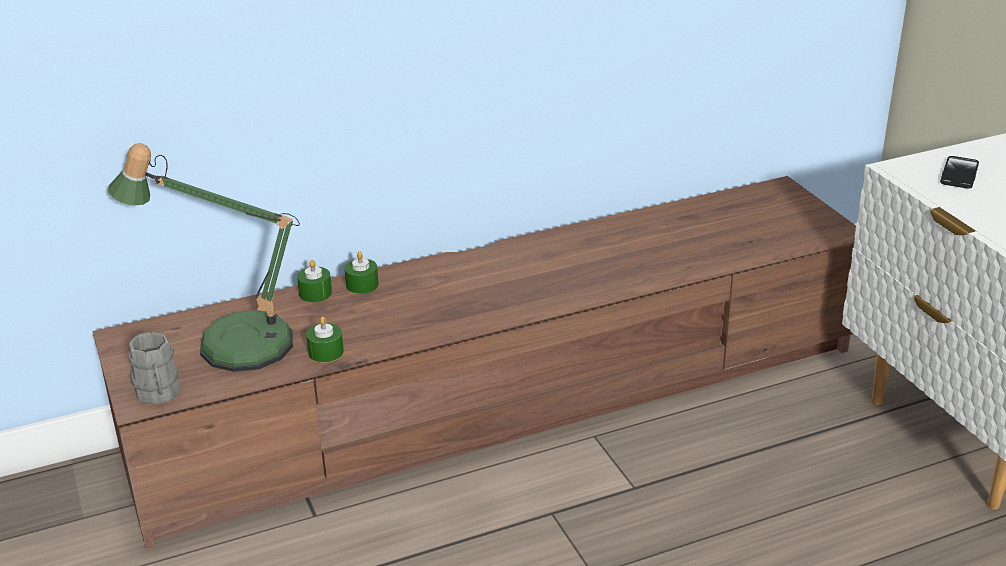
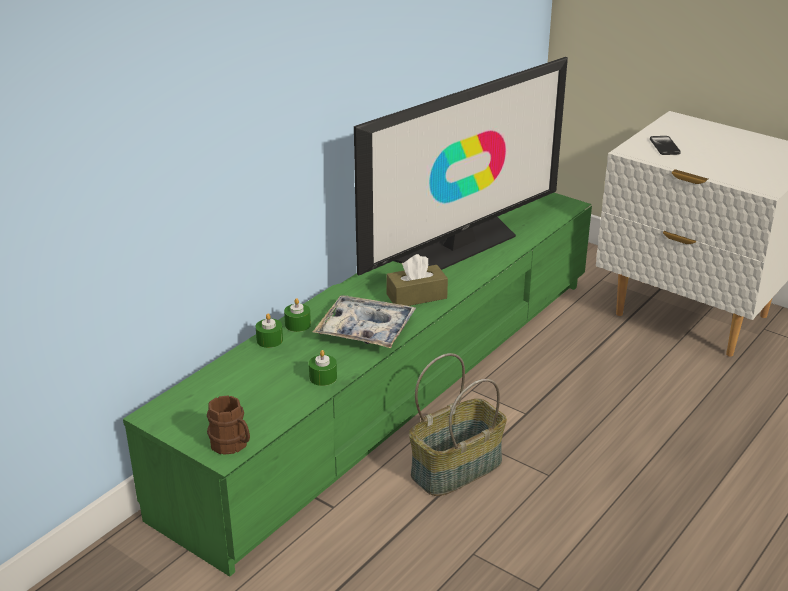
camera: 30 degrees left, 0 degrees up
brown tv stand [93,176,856,549] -> green tv stand [123,193,592,577]
table lamp [108,143,300,372] -> none
grey mug [128,332,180,404] -> brown mug [207,395,250,455]
none -> tray [313,295,416,348]
none -> television [354,57,568,275]
none -> brown tissue box [386,254,448,306]
none -> basket [409,353,507,496]

